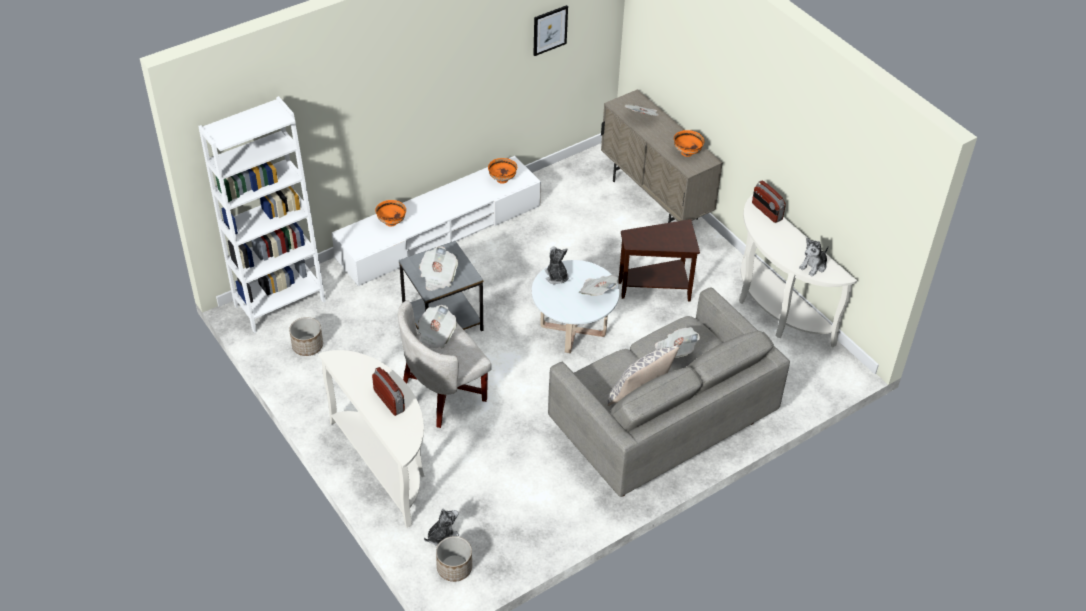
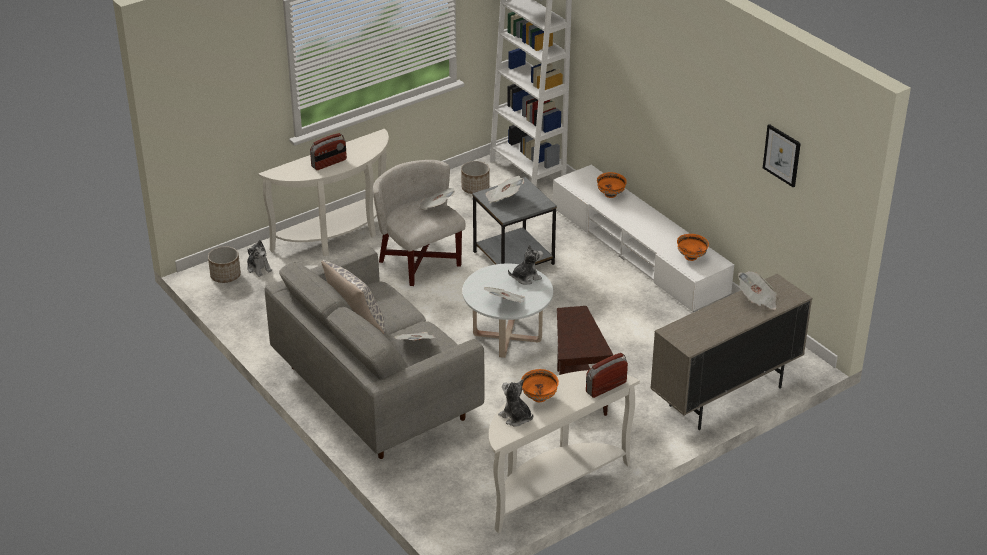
camera: 90 degrees right, 10 degrees down
orange bowl [674,130,705,157] -> orange bowl moved to [521,369,559,402]

